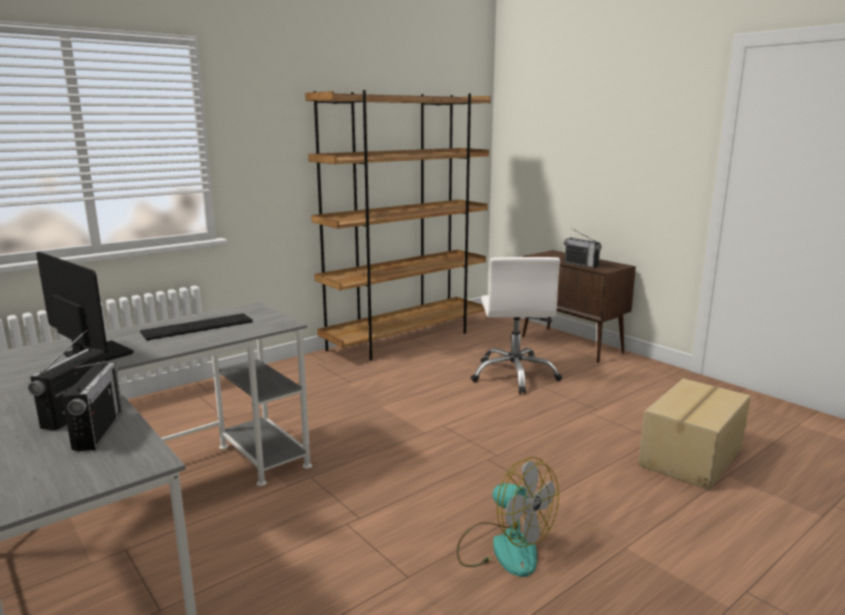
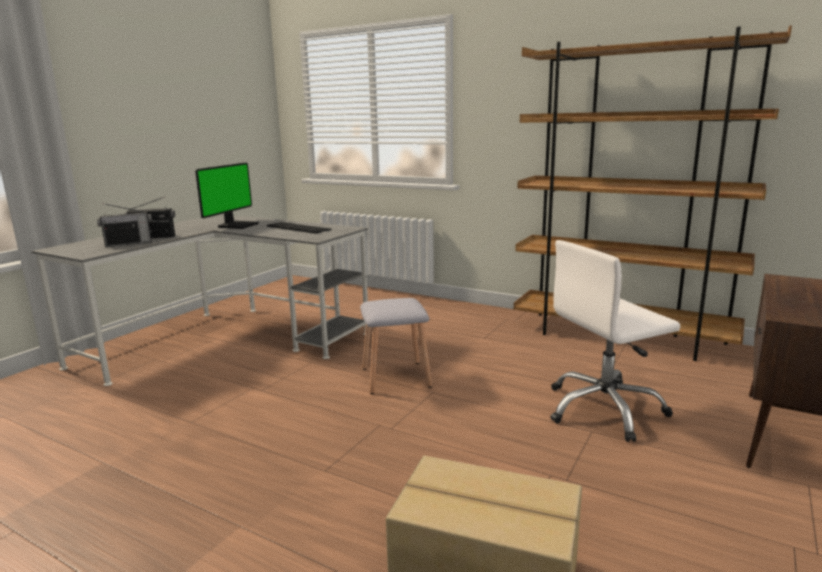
camera: 70 degrees right, 0 degrees up
fan [457,457,559,577] -> none
radio [564,228,602,268] -> none
none -> grey stool [360,298,432,394]

